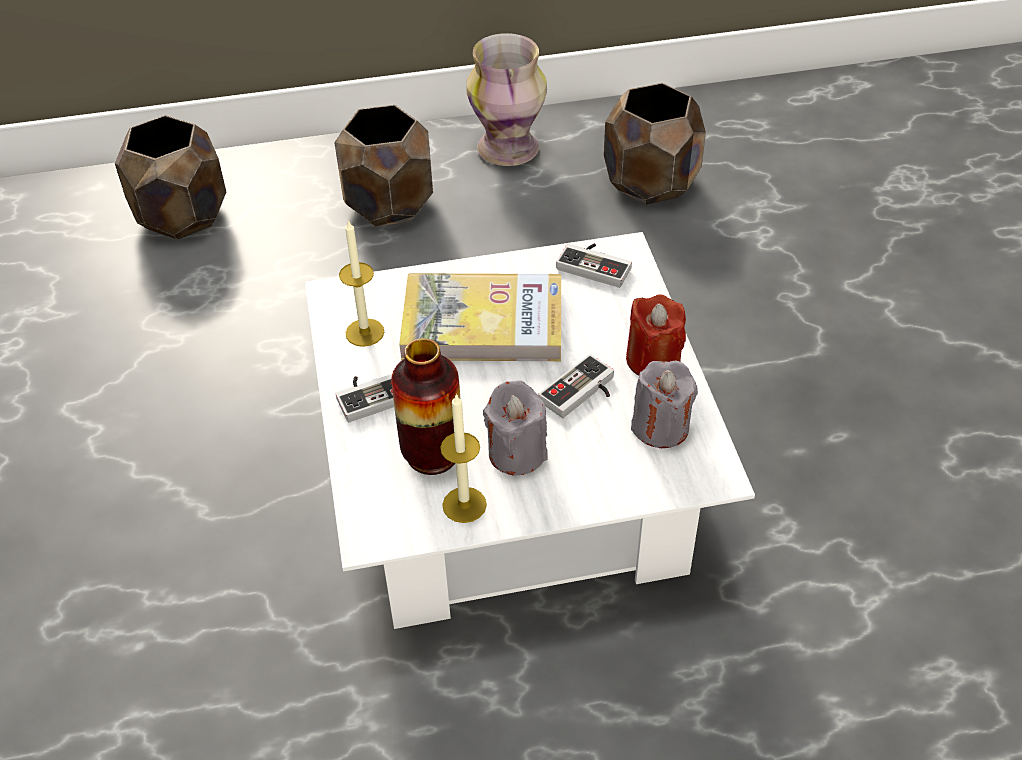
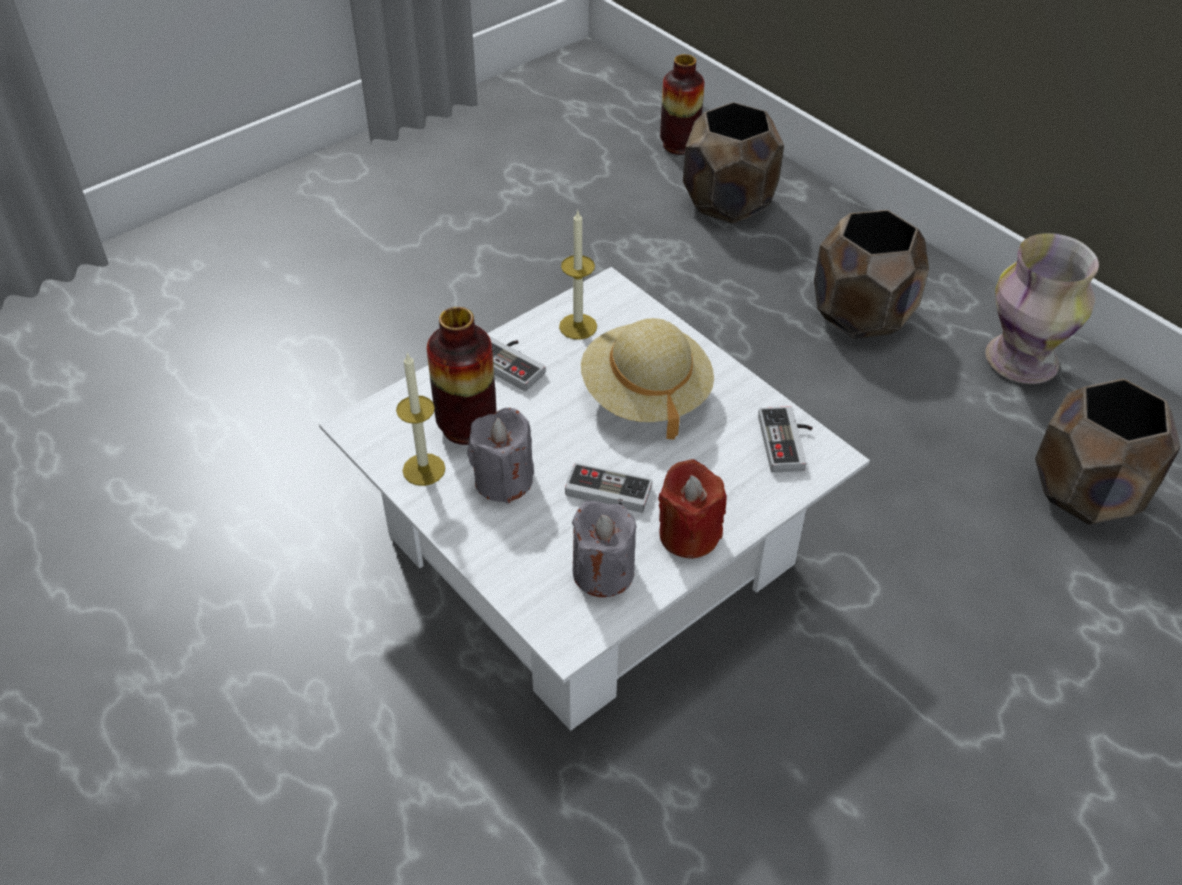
camera: 60 degrees right, 0 degrees up
book [399,273,561,361] -> beige hat [581,318,714,439]
none -> vase [660,54,704,155]

